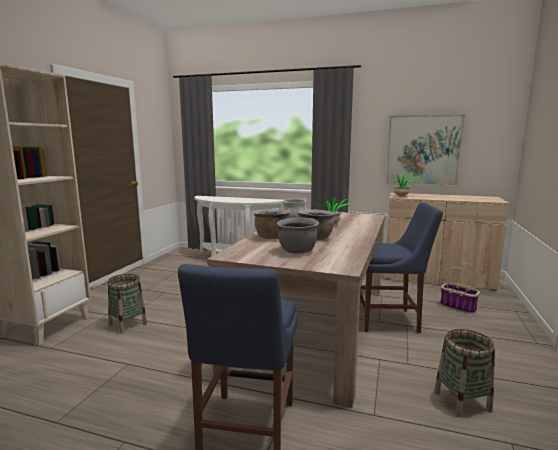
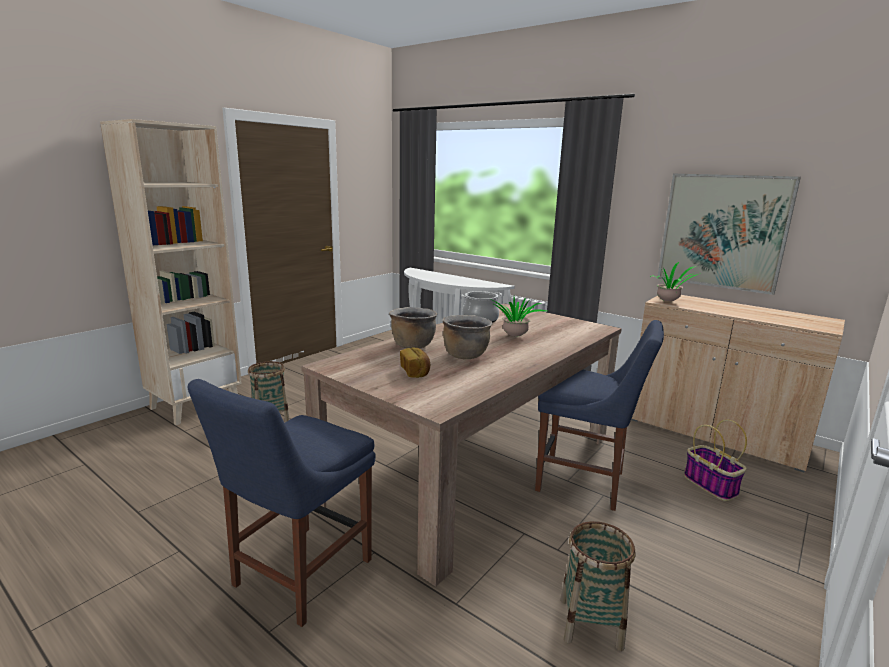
camera: 20 degrees right, 5 degrees up
grey cooking pot [277,217,319,254] -> bread [400,347,430,378]

